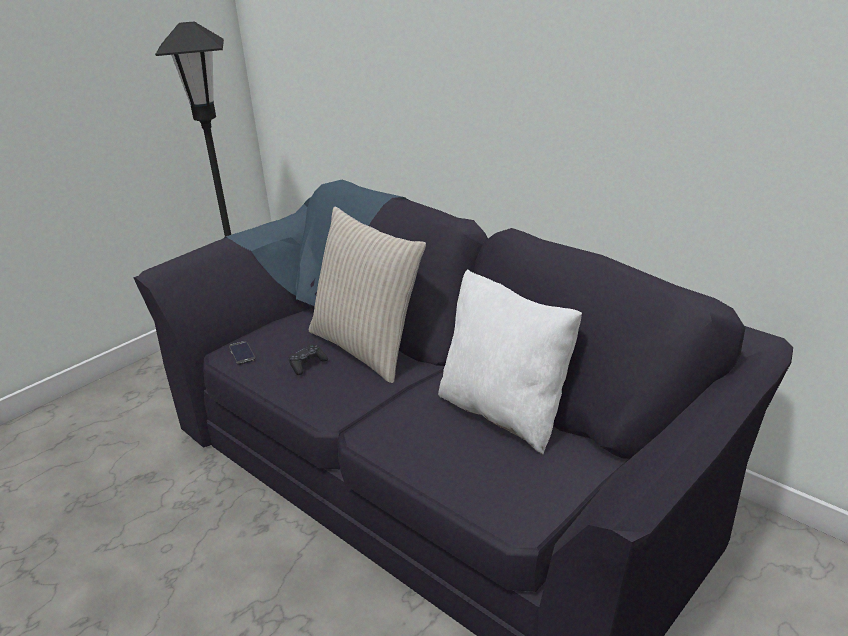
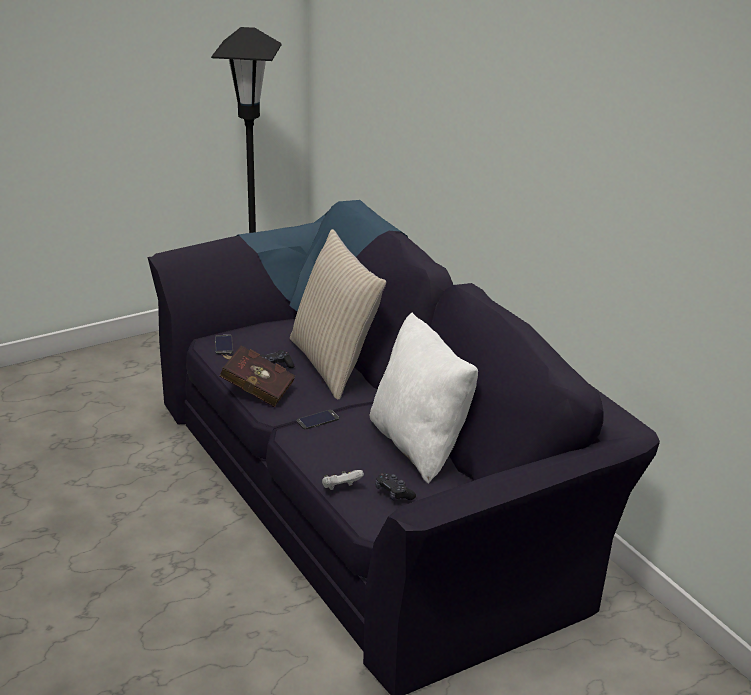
camera: 15 degrees right, 0 degrees up
none -> red book [219,345,295,407]
none -> phone [297,410,339,429]
none -> white game controller [322,470,364,490]
none -> black game controller [375,473,416,501]

